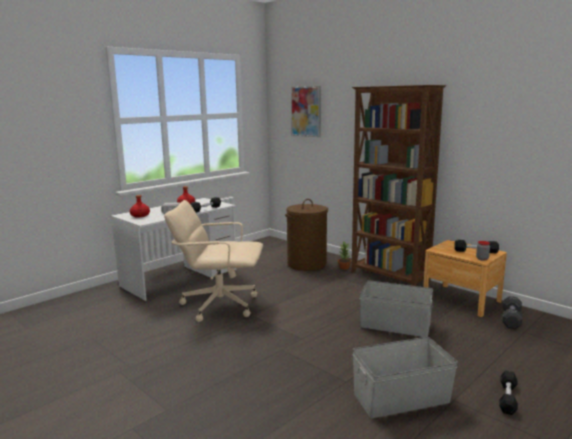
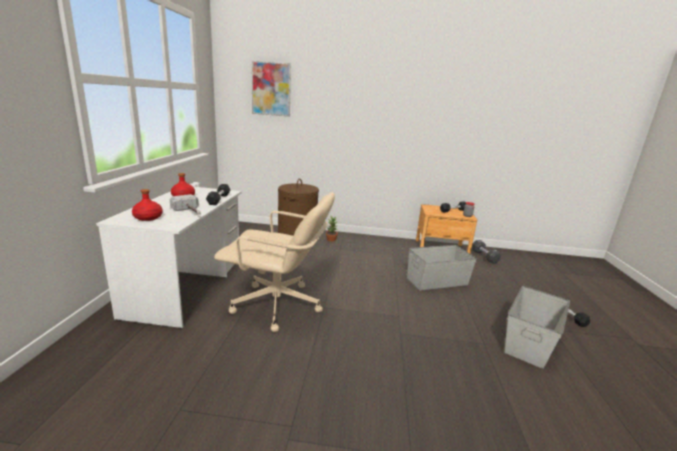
camera: 40 degrees left, 5 degrees up
beige office chair [164,200,263,322] -> beige office chair turned 135 degrees counterclockwise [214,193,335,332]
brown bookcase [351,85,446,286] -> none

